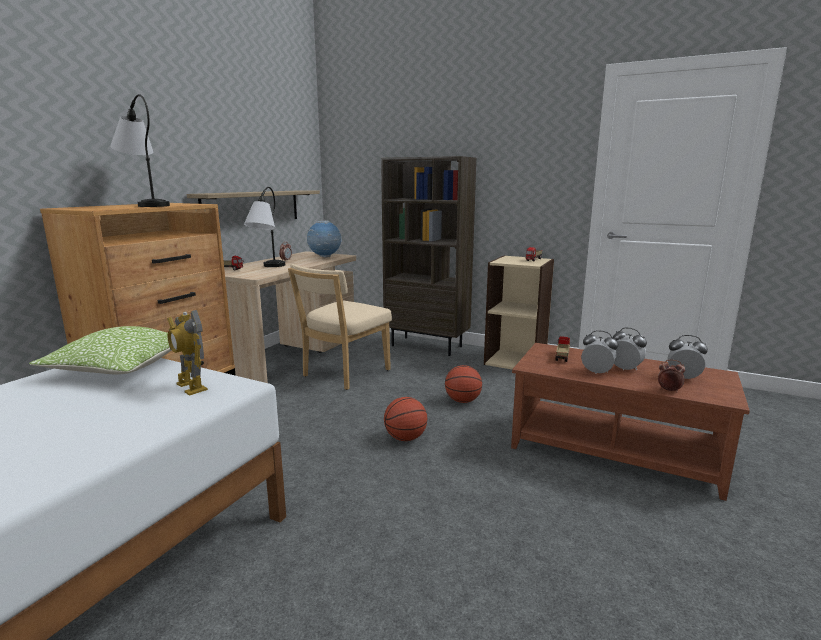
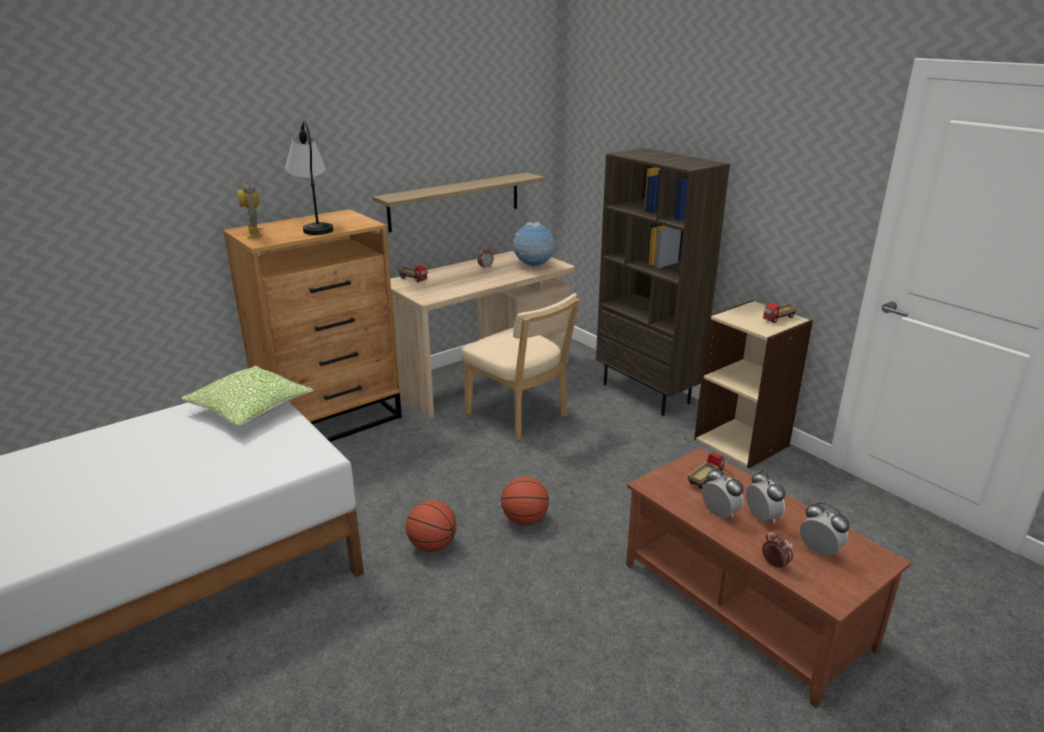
camera: 25 degrees right, 10 degrees up
toy robot [167,310,208,396] -> toy robot moved to [237,177,262,239]
table lamp [244,187,285,267] -> none
beige chair [288,264,392,390] -> beige chair turned 105 degrees counterclockwise [461,293,580,440]
basketball [445,365,482,403] -> basketball moved to [406,500,457,552]

